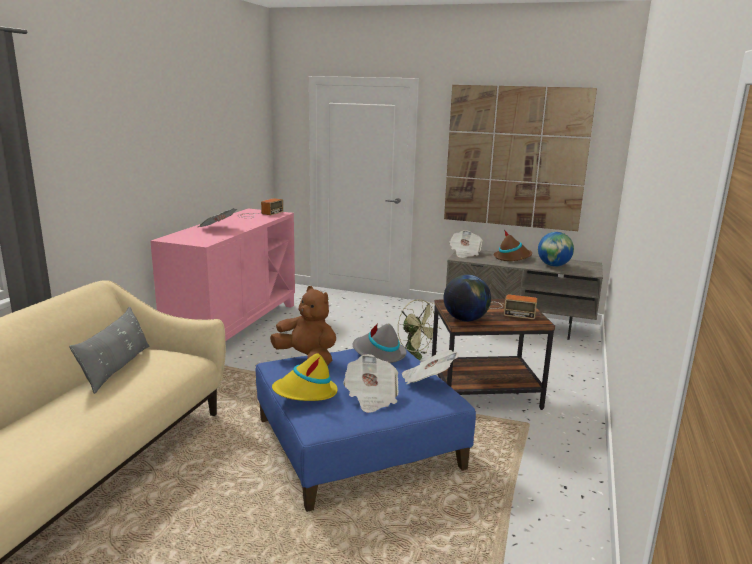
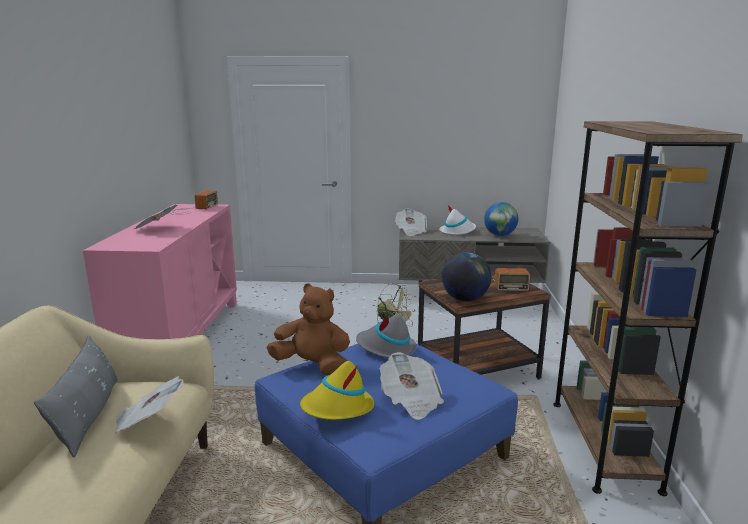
camera: 15 degrees left, 0 degrees up
newspaper [402,350,459,384] -> newspaper moved to [115,376,184,434]
picture [444,85,597,231] -> none
brown hat [494,230,532,261] -> white hat [439,205,476,235]
none -> brown bookcase [553,121,743,496]

